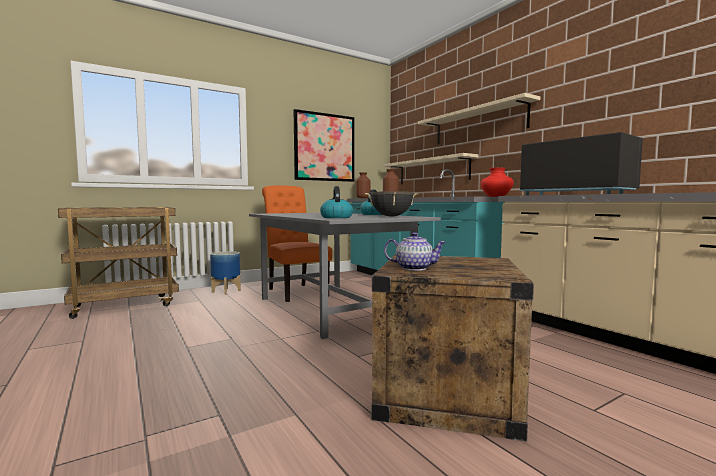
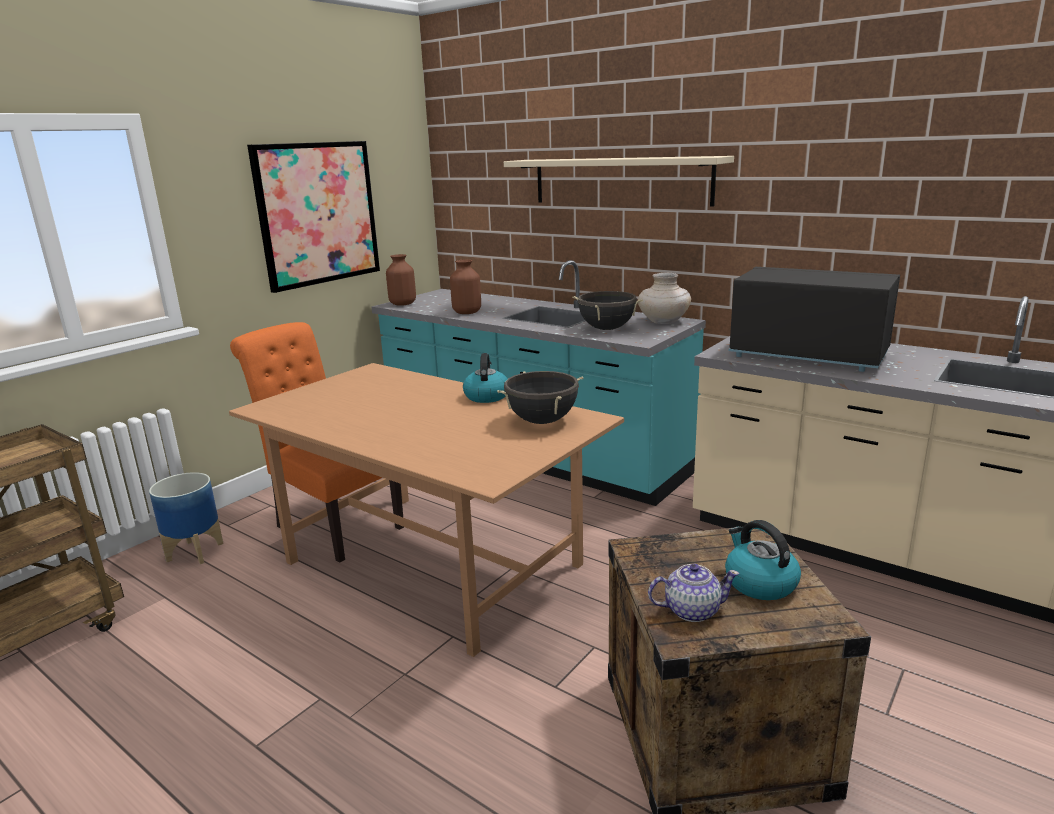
camera: 20 degrees left, 15 degrees up
grey dining table [249,213,441,339] -> brown dining table [229,363,624,657]
kettle [320,186,353,218] -> kettle moved to [725,520,801,600]
beige shelf [384,153,478,184] -> none
red vase [480,168,514,197] -> beige vase [638,273,691,324]
none -> black cooking pot [572,291,643,330]

